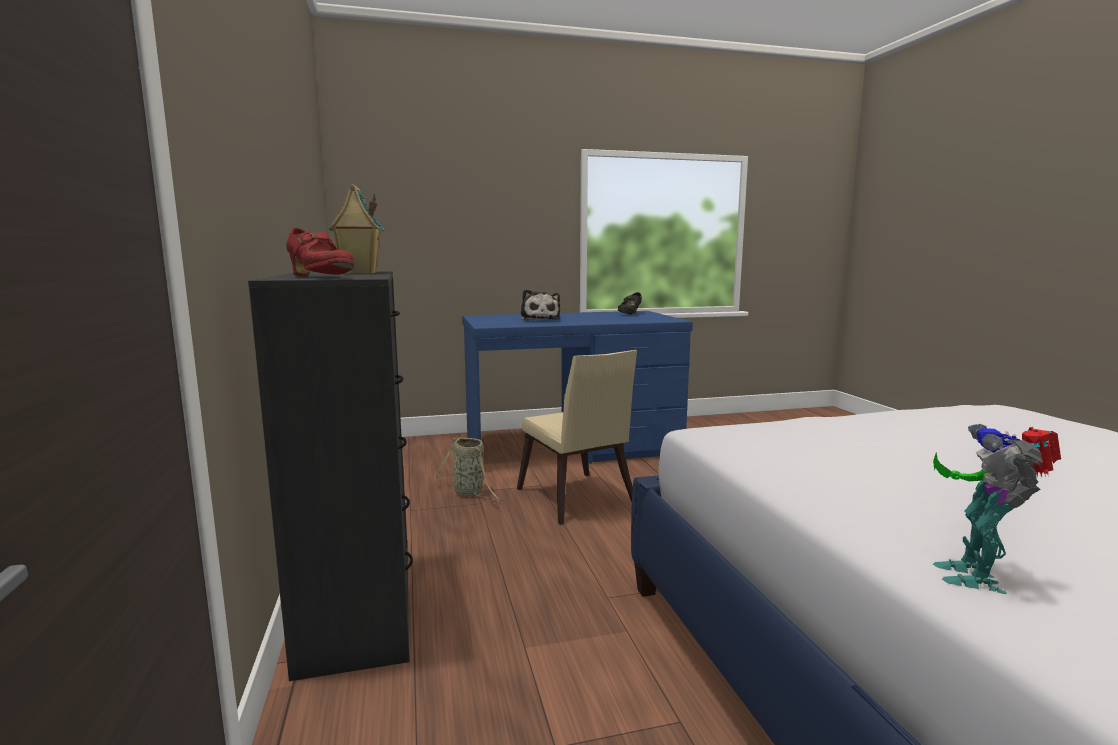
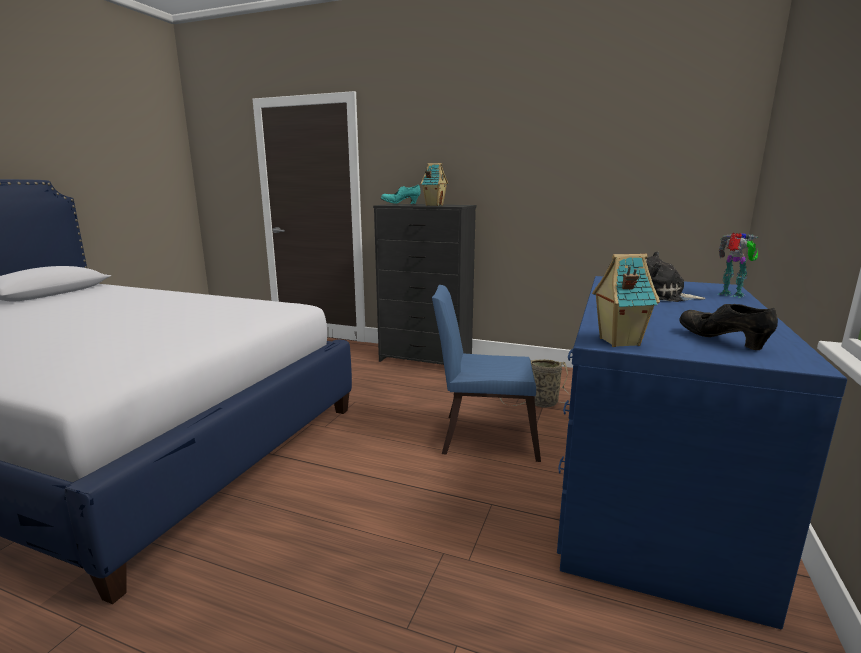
camera: 125 degrees right, 5 degrees up
red shoe [286,228,354,276] -> turquoise shoe [381,185,421,204]
beige chair [517,350,637,525] -> blue chair [432,285,541,462]
toy robot [933,424,1061,594] -> toy robot moved to [718,233,759,298]
none -> toy house [592,254,660,347]

